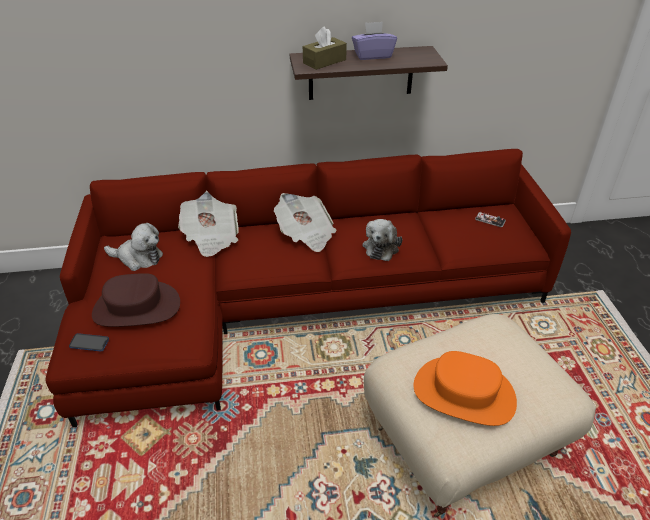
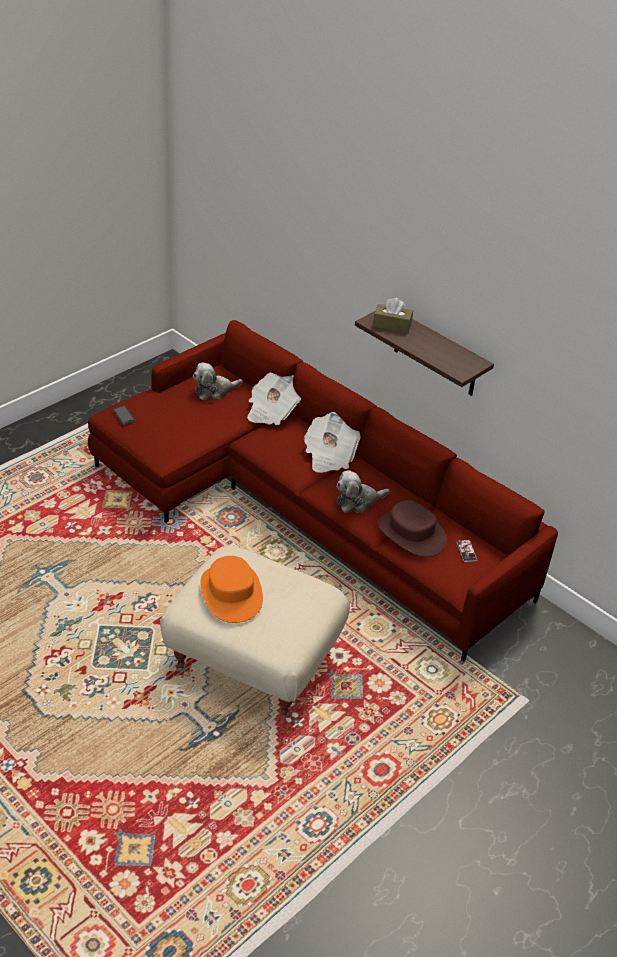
camera: 50 degrees right, 0 degrees up
brown hat [92,273,180,327] -> brown hat moved to [378,500,447,557]
plush toy [104,223,163,271] -> plush toy turned 90 degrees clockwise [193,363,243,400]
purple tissue box [352,22,397,60] -> none

